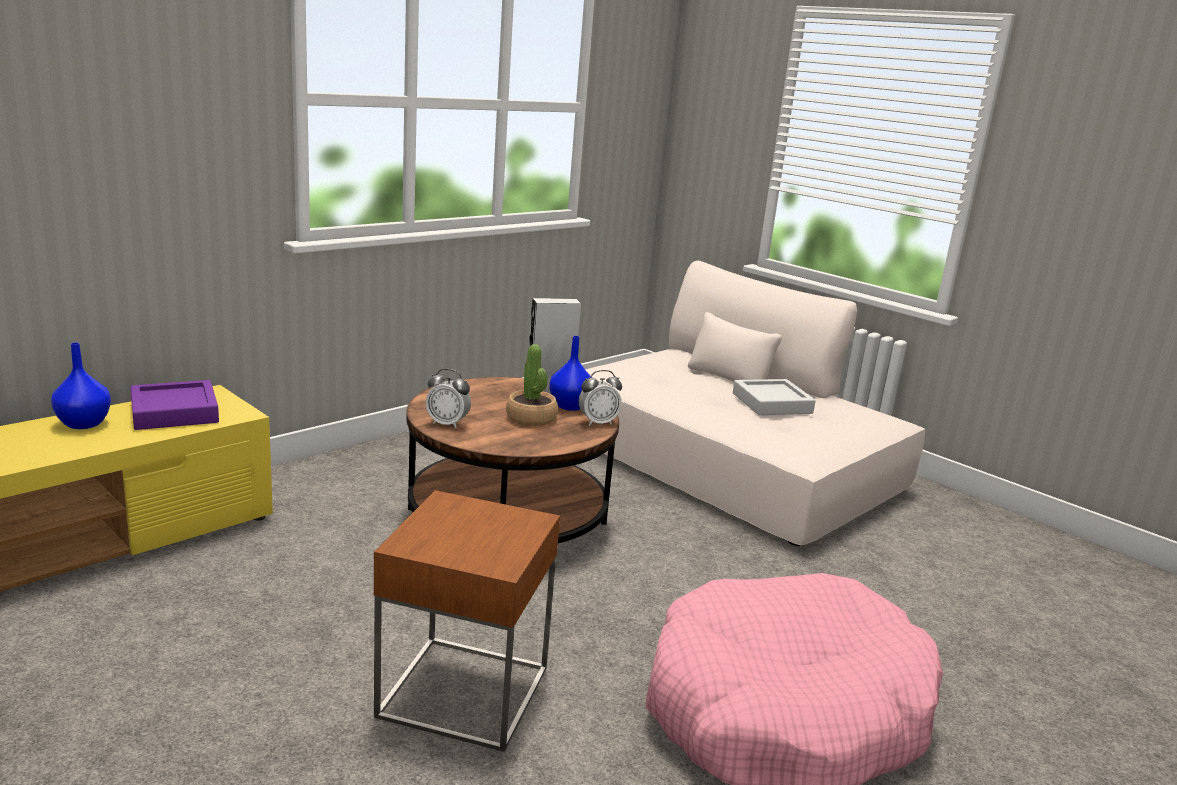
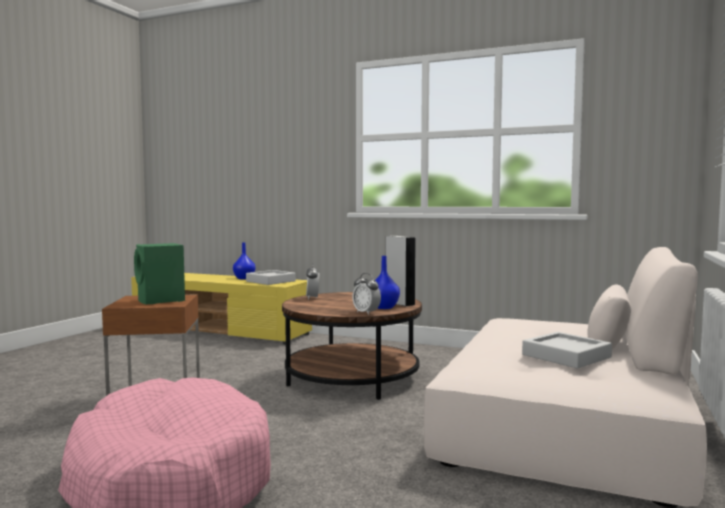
camera: 70 degrees right, 15 degrees down
purple tray [130,380,219,430] -> grey tray [246,270,296,285]
potted plant [506,344,558,426] -> none
none -> green speaker [134,243,185,304]

